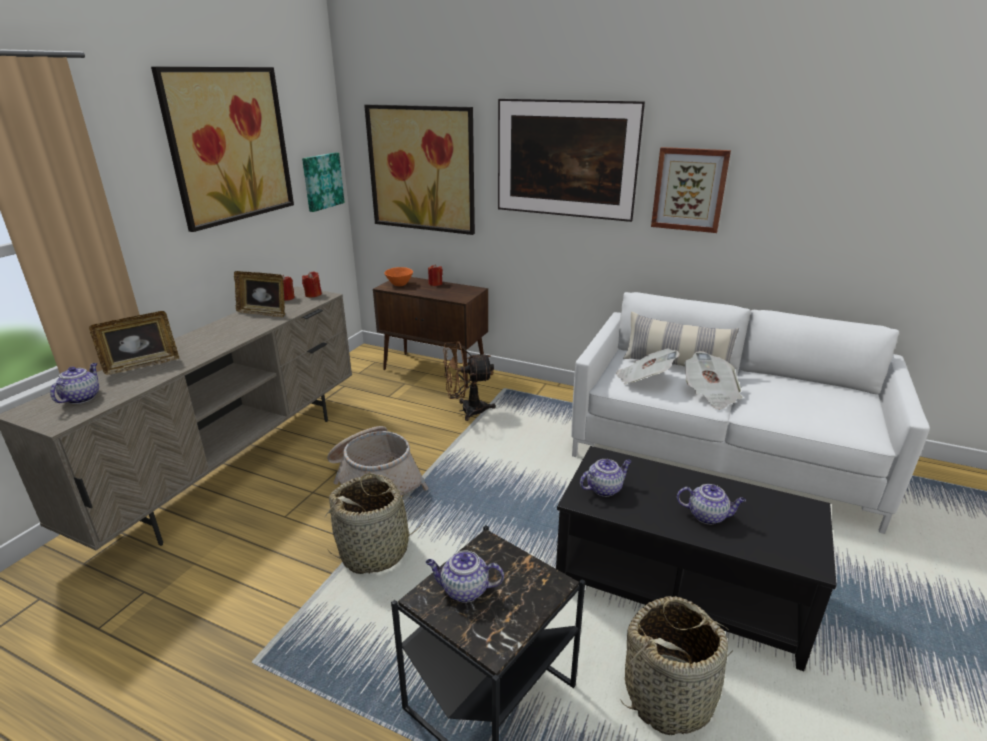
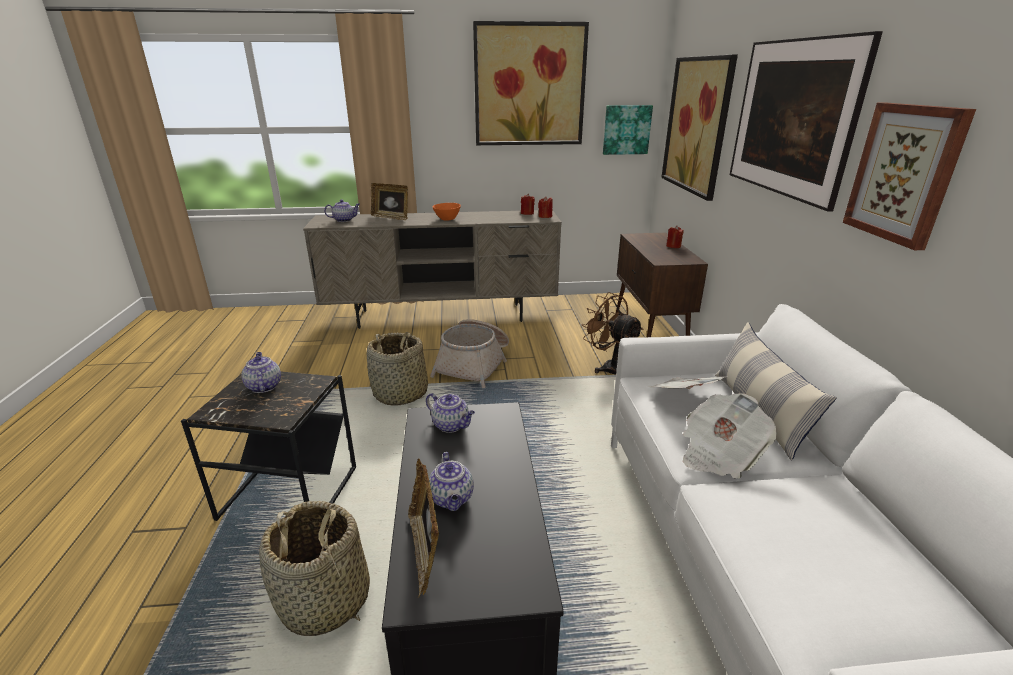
camera: 60 degrees right, 0 degrees up
picture frame [234,271,285,317] -> picture frame moved to [408,458,439,597]
orange bowl [384,267,413,286] -> orange bowl moved to [433,203,461,221]

